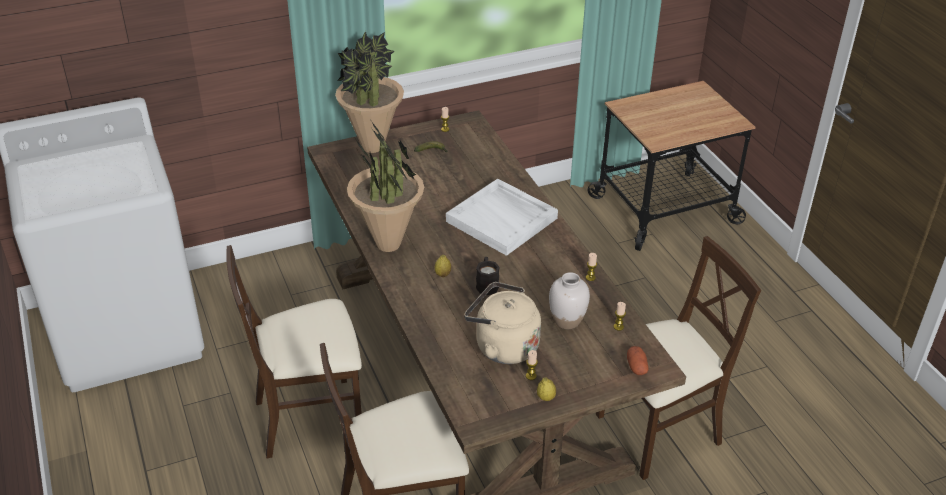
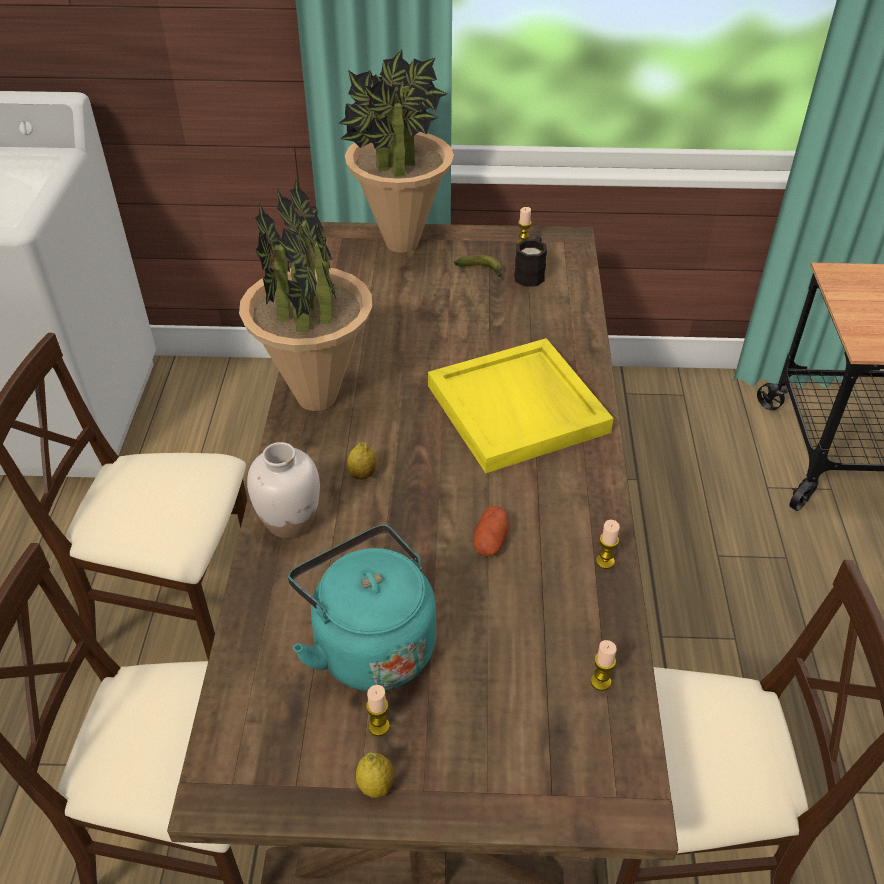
camera: 25 degrees right, 5 degrees up
white tray [446,179,558,256] -> yellow tray [428,338,614,473]
beige kettle [464,282,541,364] -> turquoise kettle [288,525,436,691]
black mug [476,257,500,295] -> black mug moved to [514,236,547,287]
white vase [549,272,590,330] -> white vase moved to [247,442,320,539]
potato [627,346,649,375] -> potato moved to [473,506,508,556]

